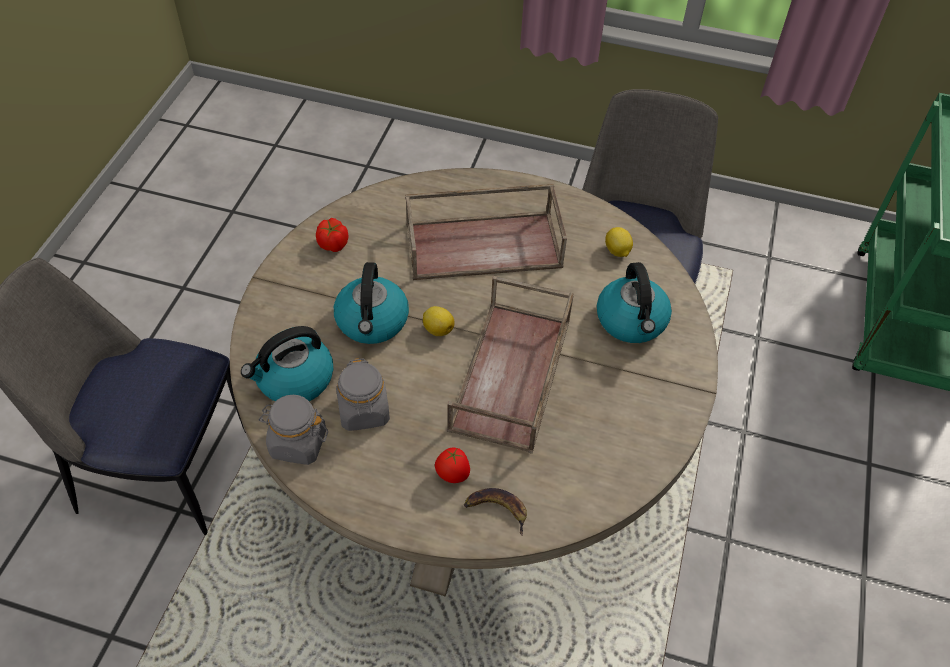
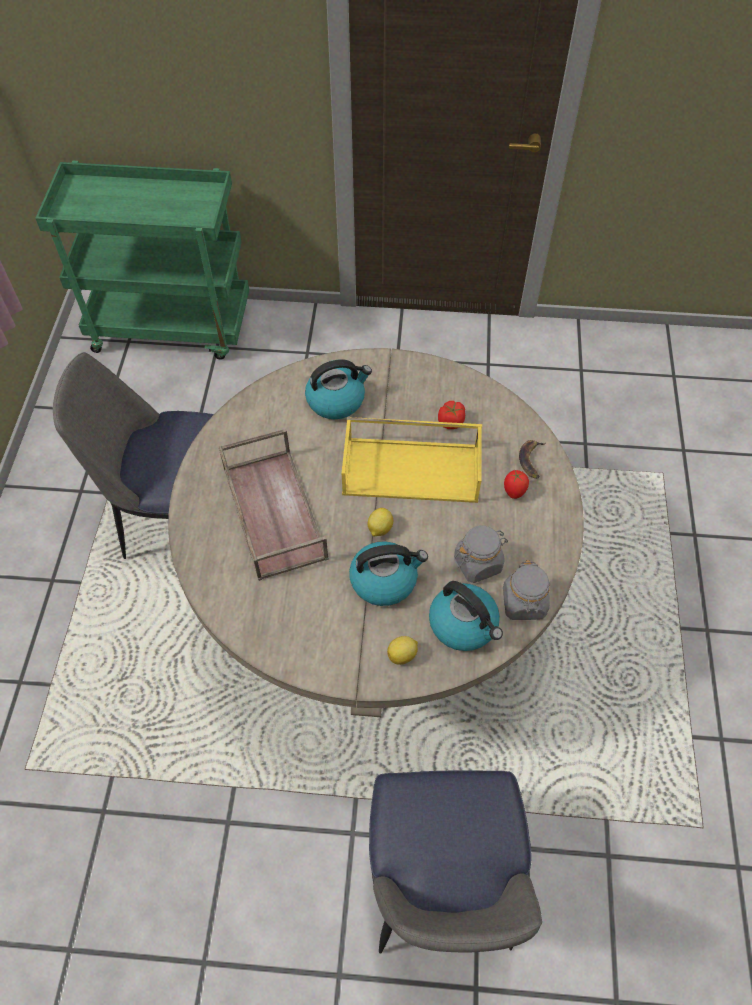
camera: 100 degrees left, 5 degrees up
tomato [316,218,348,252] -> tomato moved to [438,401,465,429]
brown tray [447,276,574,454] -> yellow tray [342,417,482,503]
lemon [605,227,633,257] -> lemon moved to [387,636,418,665]

